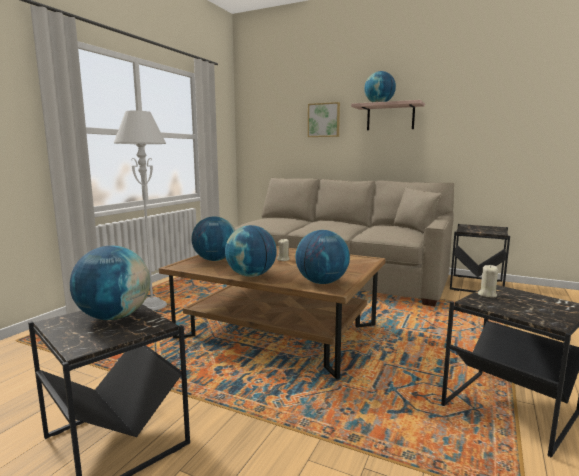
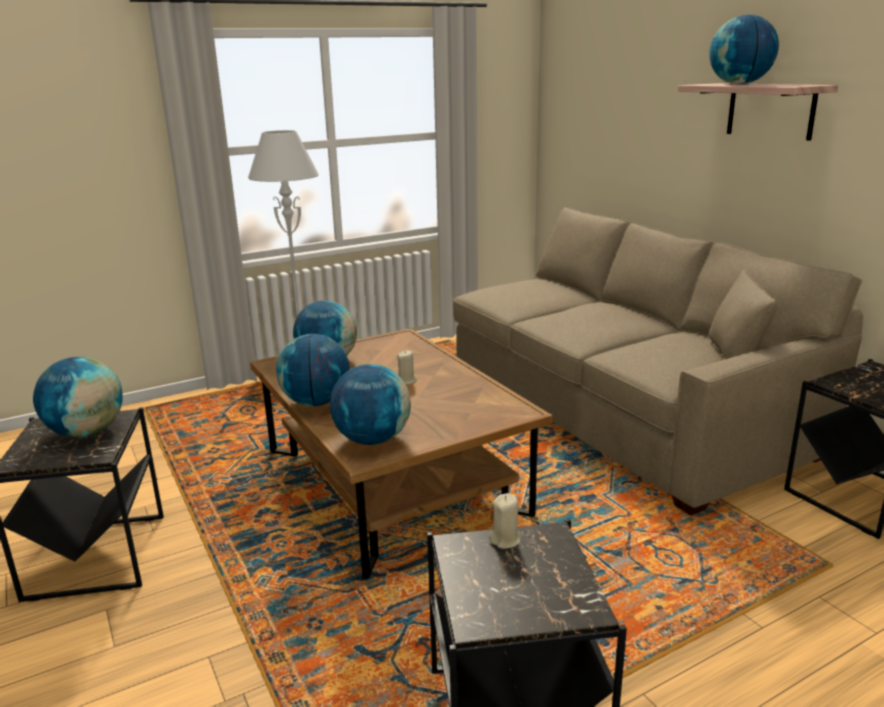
camera: 35 degrees right, 10 degrees up
picture [308,102,340,137] -> none

